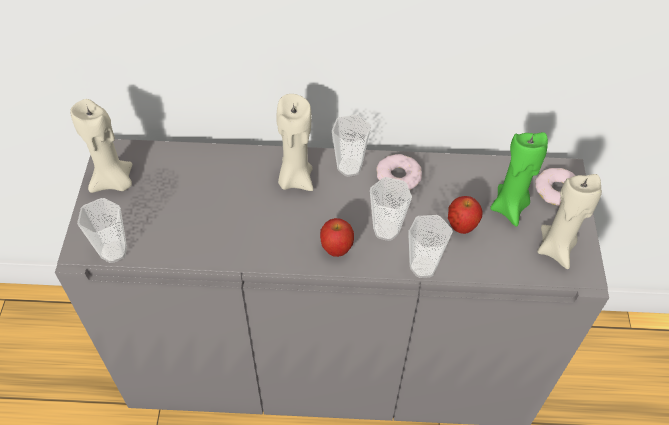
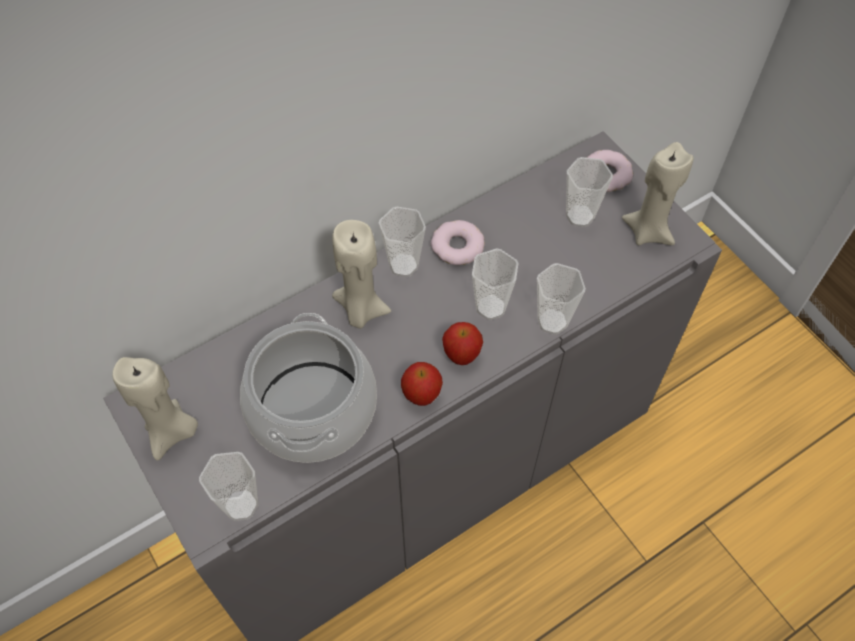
camera: 35 degrees left, 5 degrees up
apple [448,196,483,234] -> apple moved to [401,362,443,406]
green candle [490,132,548,227] -> cup [566,157,613,227]
none -> cooking pot [240,313,377,463]

